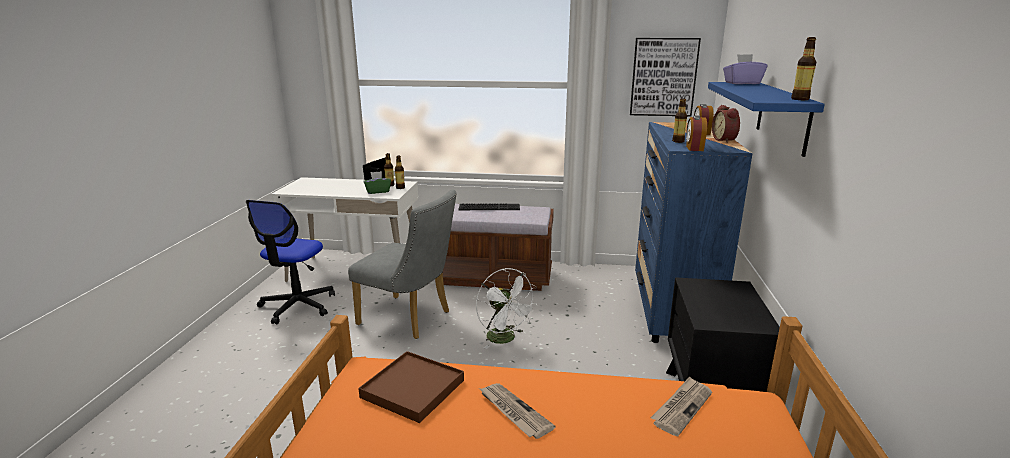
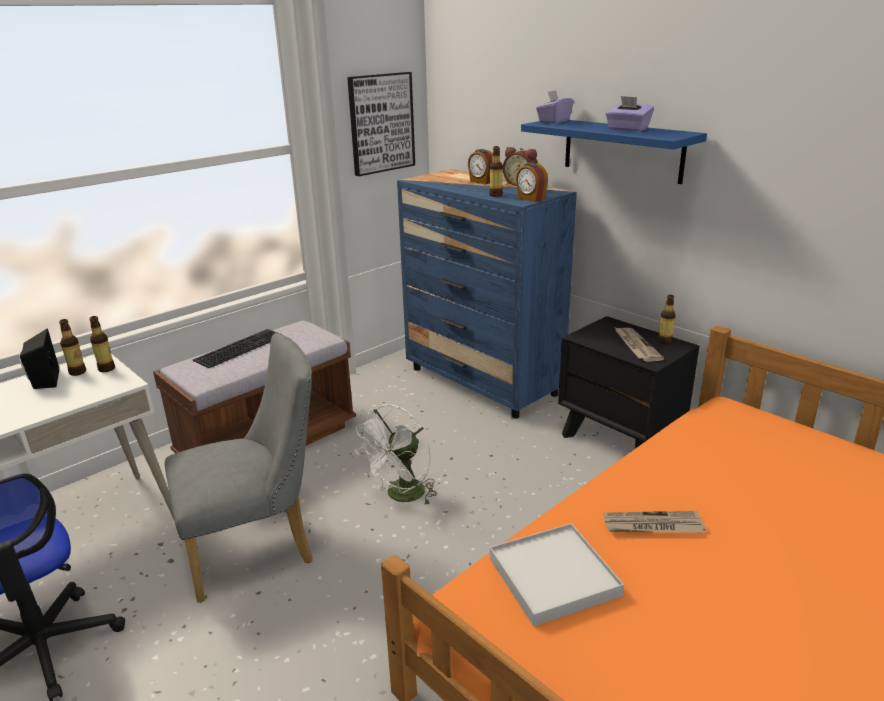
camera: 50 degrees left, 5 degrees up
brown tray [358,351,464,423] -> white tray [490,523,624,626]
green tissue box [363,171,391,194] -> none
white fan [476,268,538,349] -> white fan turned 120 degrees clockwise [354,405,437,506]
newspaper [650,376,712,436] -> newspaper moved to [614,327,664,362]
bottle [791,37,816,100] -> bottle moved to [658,295,676,344]
none -> purple tissue box [606,96,654,132]

